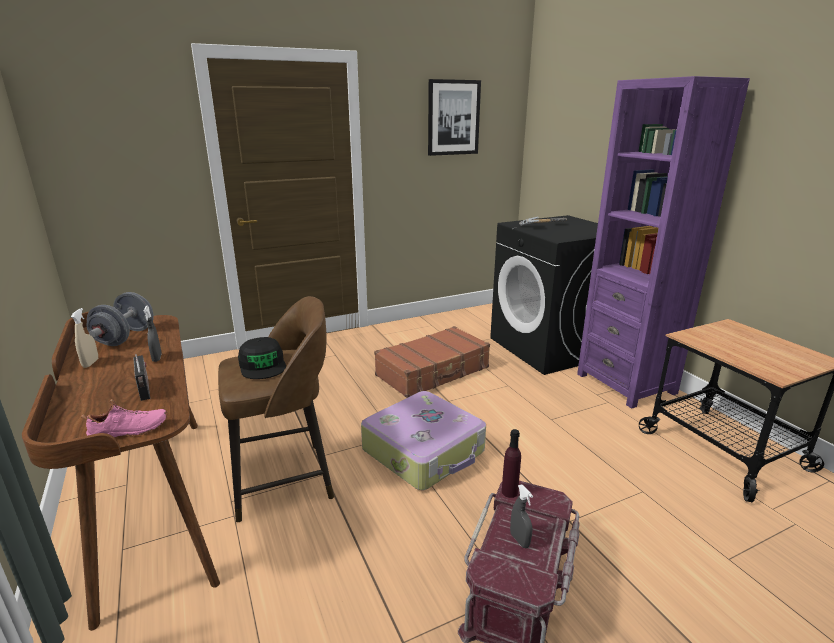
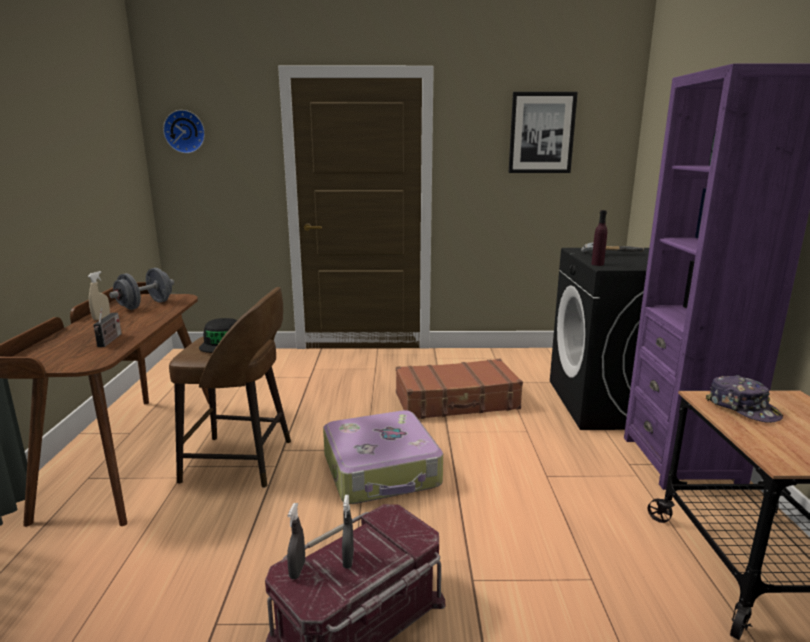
camera: 25 degrees right, 5 degrees down
pink shoe [81,399,167,438] -> none
grey spray bottle [144,306,162,362] -> grey spray bottle moved to [287,503,305,579]
purple bottle [502,429,521,498] -> purple bottle moved to [592,210,607,266]
none -> wall clock [163,110,205,154]
none -> cap [706,375,783,423]

